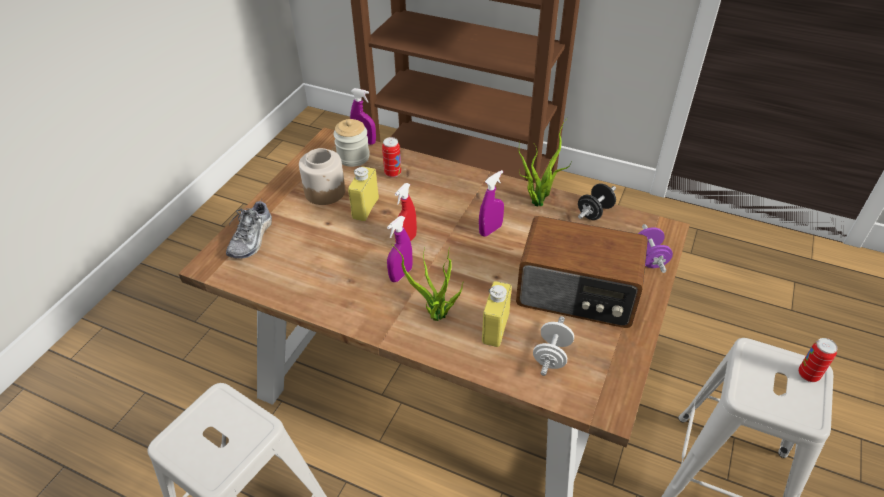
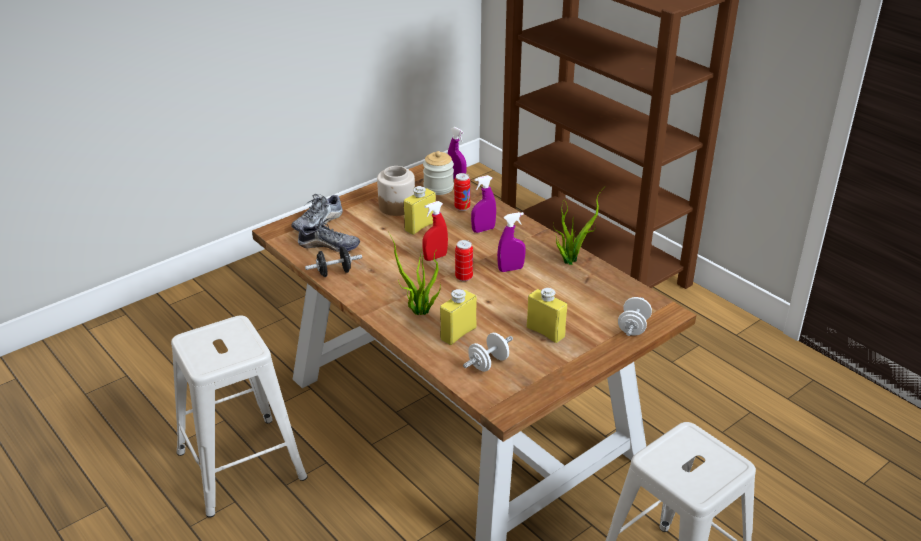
camera: 25 degrees right, 10 degrees down
purple spray bottle [387,216,413,282] -> purple spray bottle moved to [471,175,496,233]
radio [516,216,648,328] -> yellow bottle [527,288,567,343]
black dumbbell [578,183,616,220] -> black dumbbell moved to [305,247,362,277]
purple dumbbell [638,224,673,273] -> white dumbbell [618,297,652,336]
can [798,338,838,382] -> can moved to [455,240,473,282]
none -> shoe [298,218,360,252]

